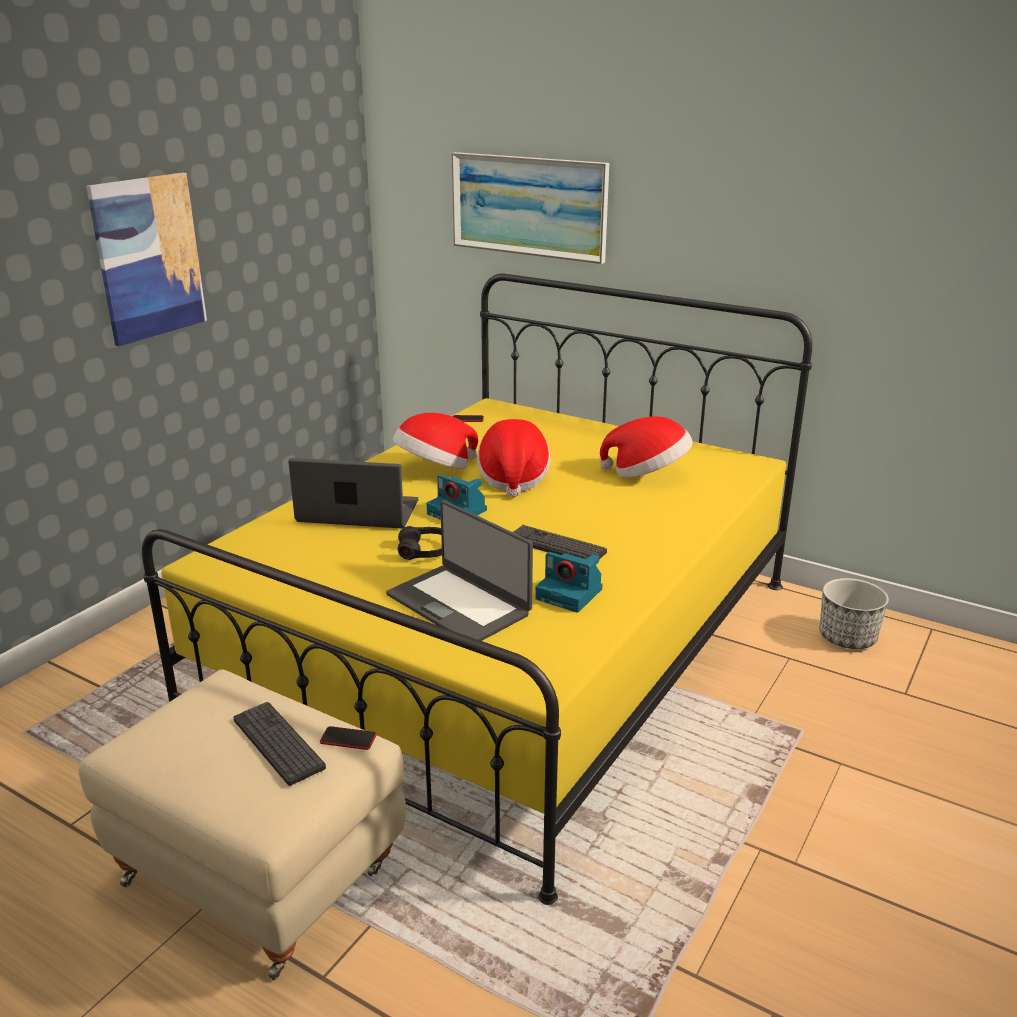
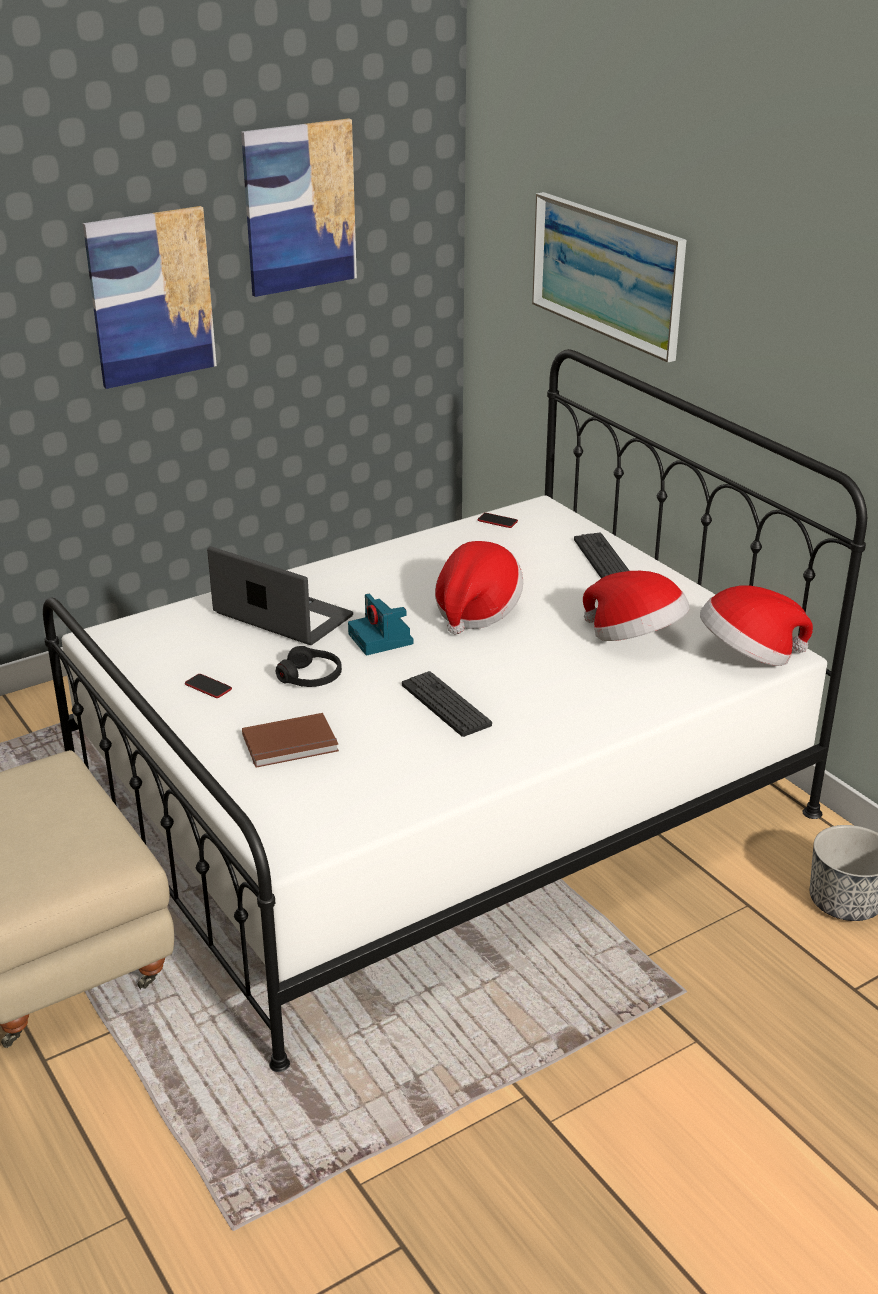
camera: 25 degrees right, 5 degrees up
yellow bed [142,274,812,905] -> white bed [43,349,867,1072]
keyboard [233,702,326,786] -> keyboard moved to [574,533,629,578]
phone [320,726,377,750] -> phone moved to [185,674,232,698]
laptop [386,500,533,641] -> brown book [242,713,339,768]
hat [393,413,478,469] -> hat moved to [700,586,813,666]
camera [535,552,602,613] -> none
none -> picture [241,118,357,297]

